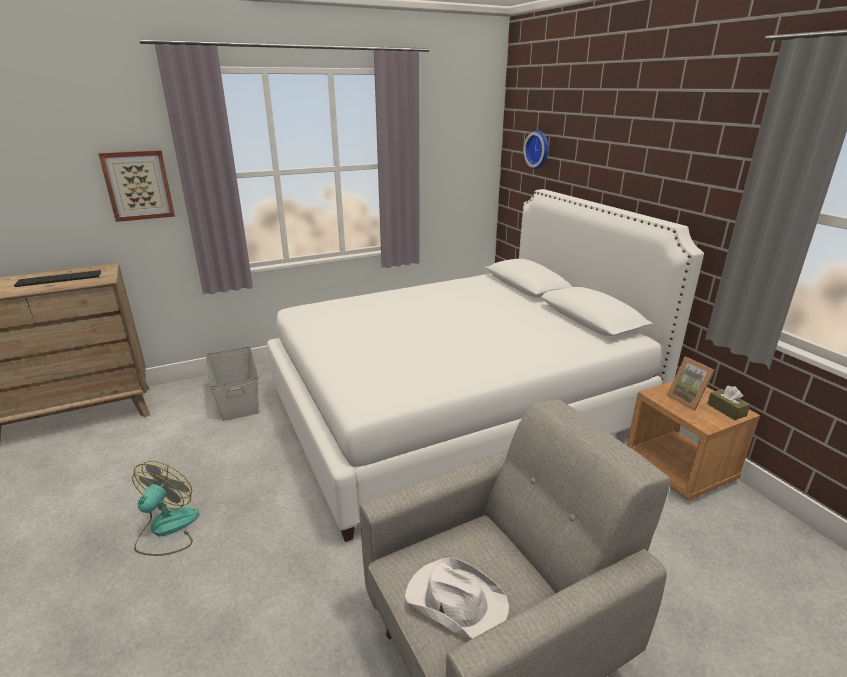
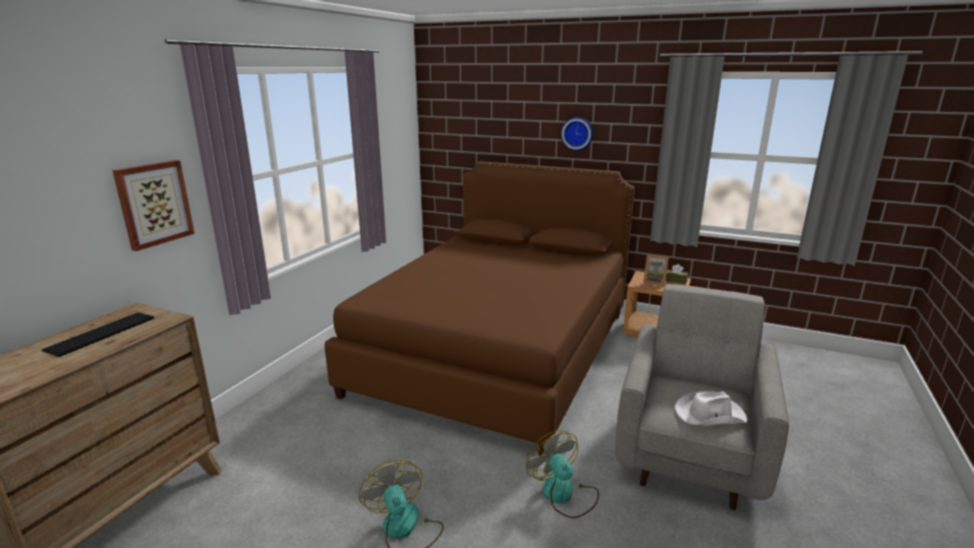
camera: 40 degrees left, 5 degrees down
grey storage box [206,347,259,421] -> none
white bed [267,189,704,542] -> brown bed [324,161,635,456]
wall clock [524,130,549,169] -> wall clock moved to [561,117,593,151]
none -> fan [526,430,599,518]

